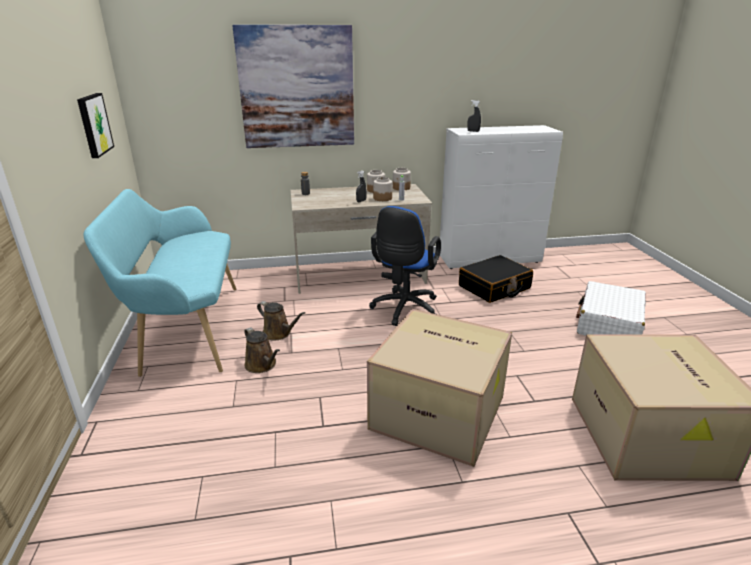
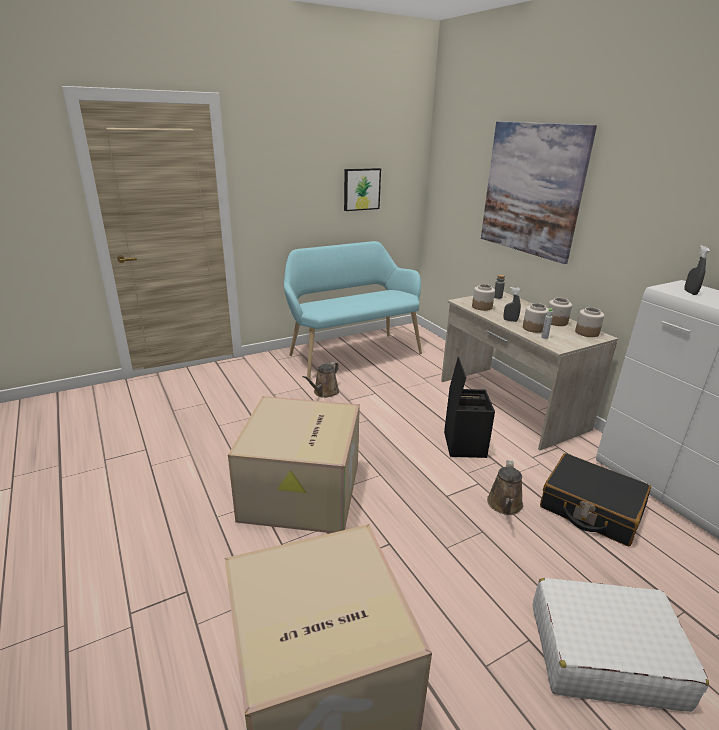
camera: 70 degrees right, 0 degrees up
brown watering can [257,301,305,341] -> brown watering can moved to [487,460,523,515]
blue office chair [369,206,441,326] -> black storage box [444,357,495,458]
none -> jar [472,284,495,311]

